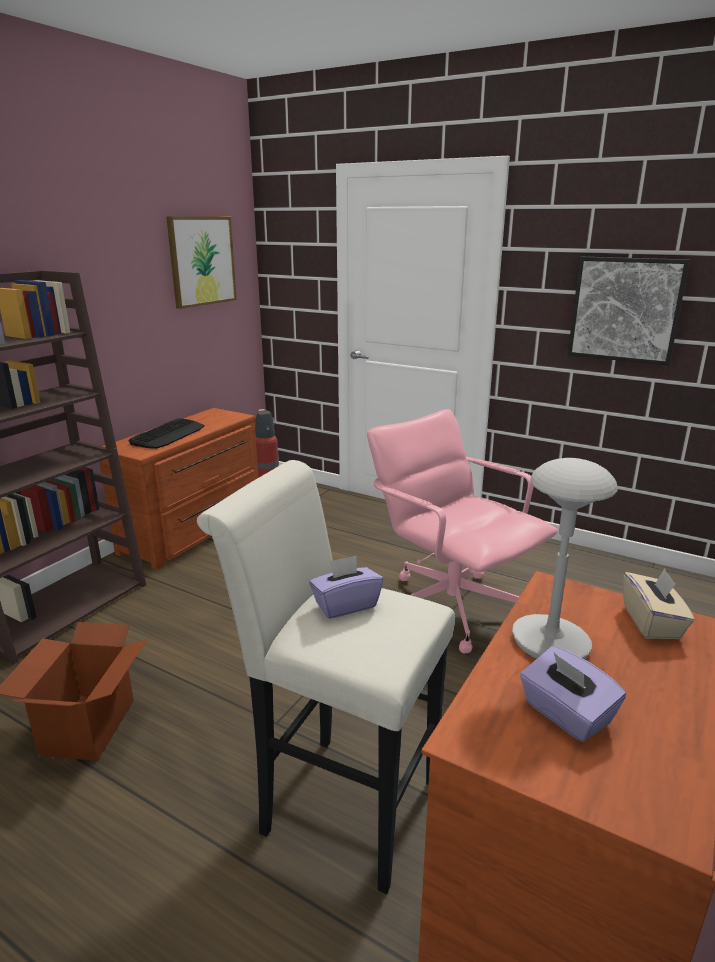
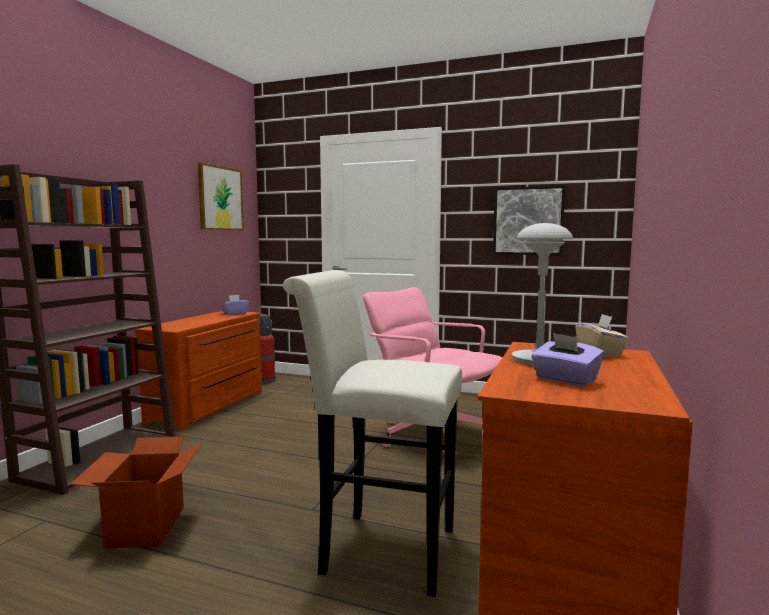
camera: 10 degrees left, 15 degrees down
keyboard [129,418,204,449] -> none
purple tissue box [309,556,383,619] -> purple tissue box moved to [221,295,249,315]

